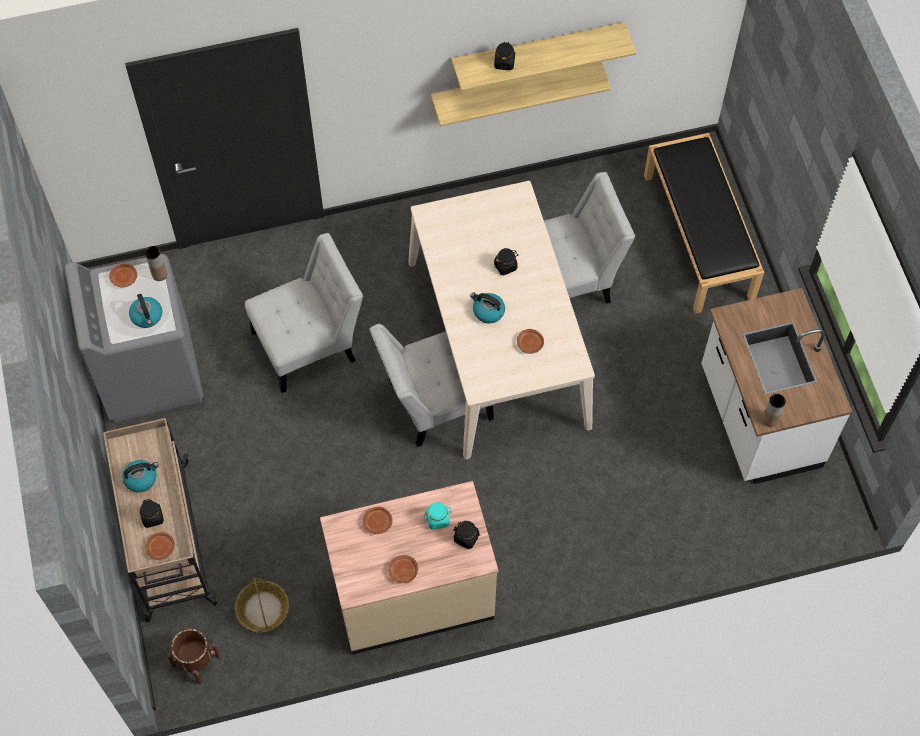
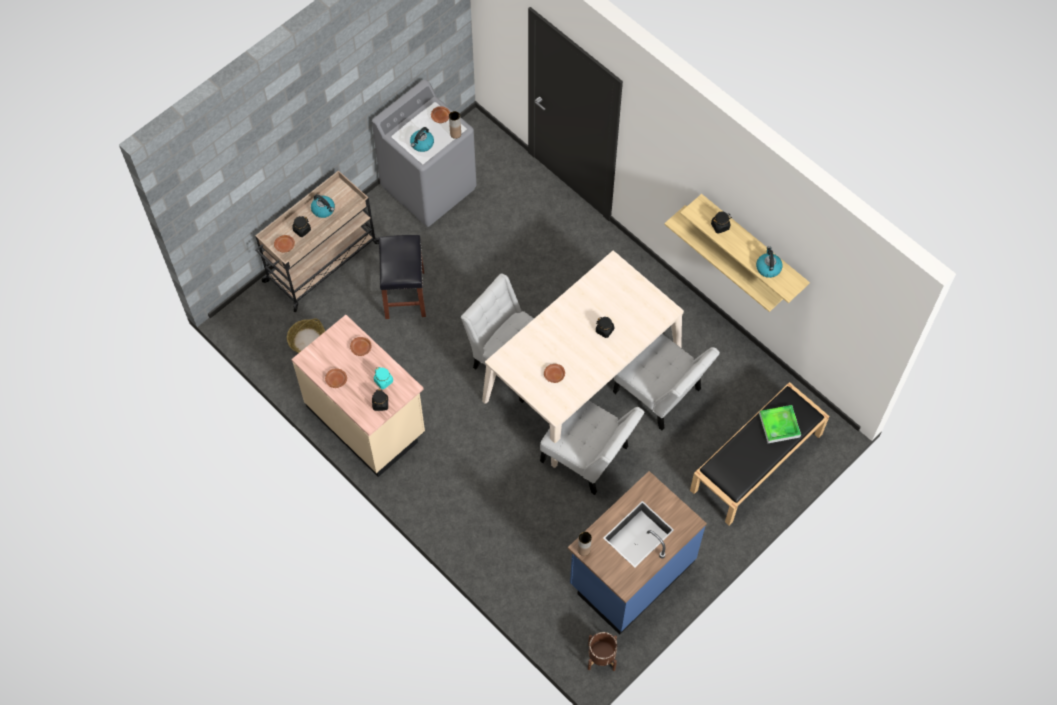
camera: 60 degrees right, 0 degrees up
brown planter [167,627,220,684] -> brown planter moved to [588,632,617,671]
white chair [245,233,363,393] -> white chair moved to [540,400,644,495]
kettle [470,293,505,324] -> kettle moved to [756,246,783,278]
white counter [701,288,852,484] -> blue counter [568,471,707,635]
none -> black stool [379,235,426,319]
none -> tray [759,405,801,443]

